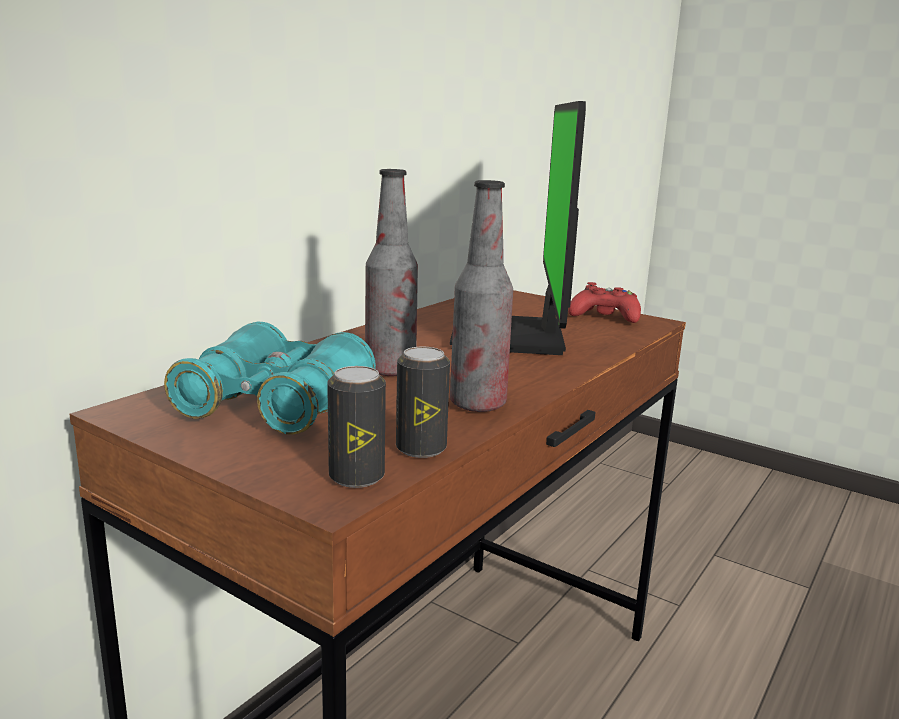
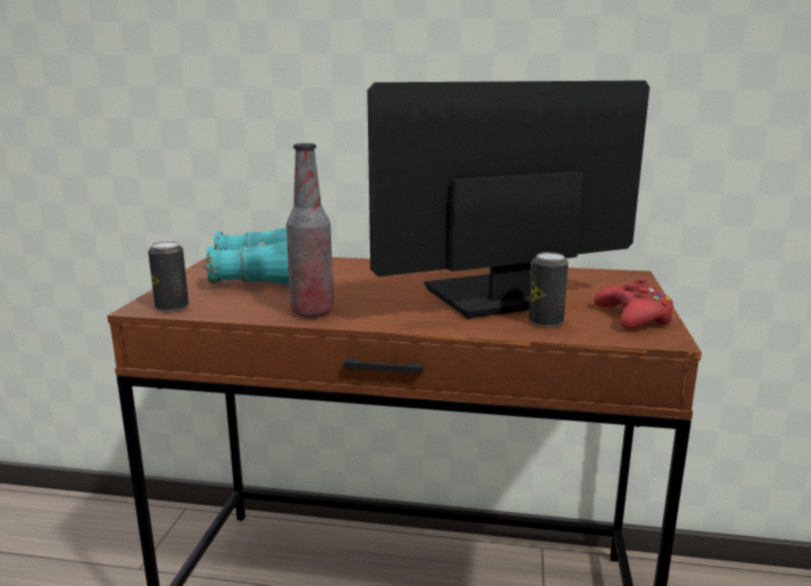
camera: 65 degrees right, 0 degrees up
bottle [365,169,418,376] -> none
can [396,347,450,458] -> can moved to [529,252,568,327]

